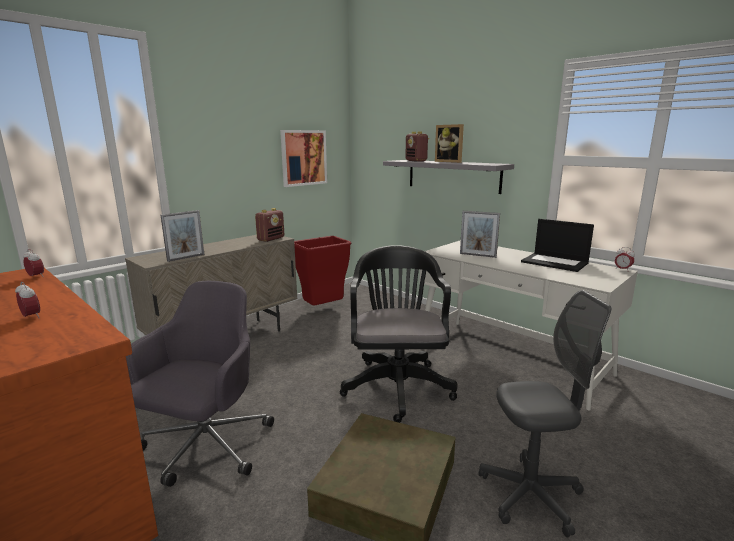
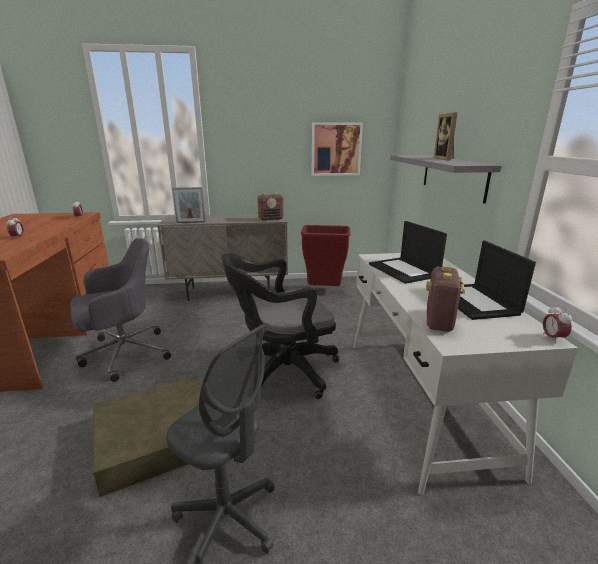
camera: 40 degrees right, 5 degrees up
black office chair [340,245,458,423] -> black office chair turned 150 degrees counterclockwise [221,253,339,399]
radio [405,131,429,162] -> radio moved to [426,265,465,332]
picture frame [460,211,500,258] -> laptop [369,221,447,284]

